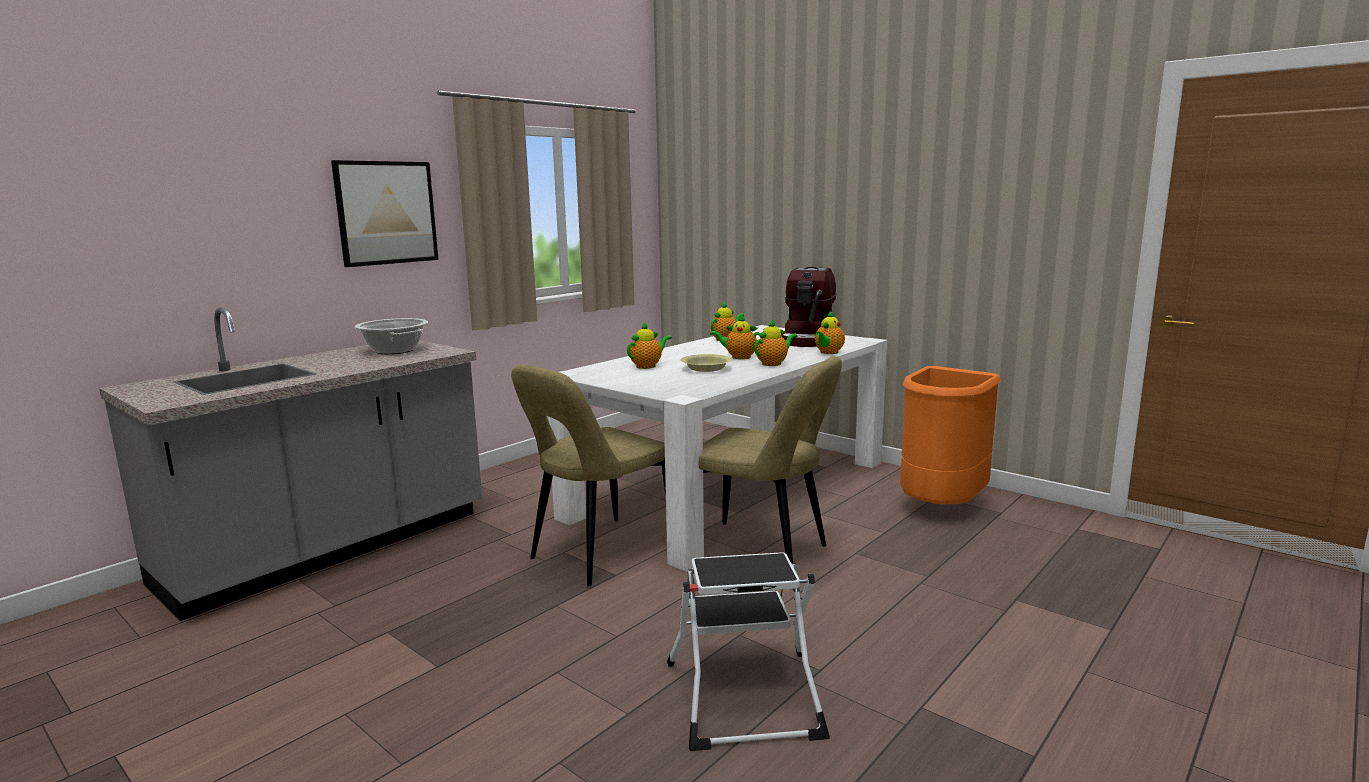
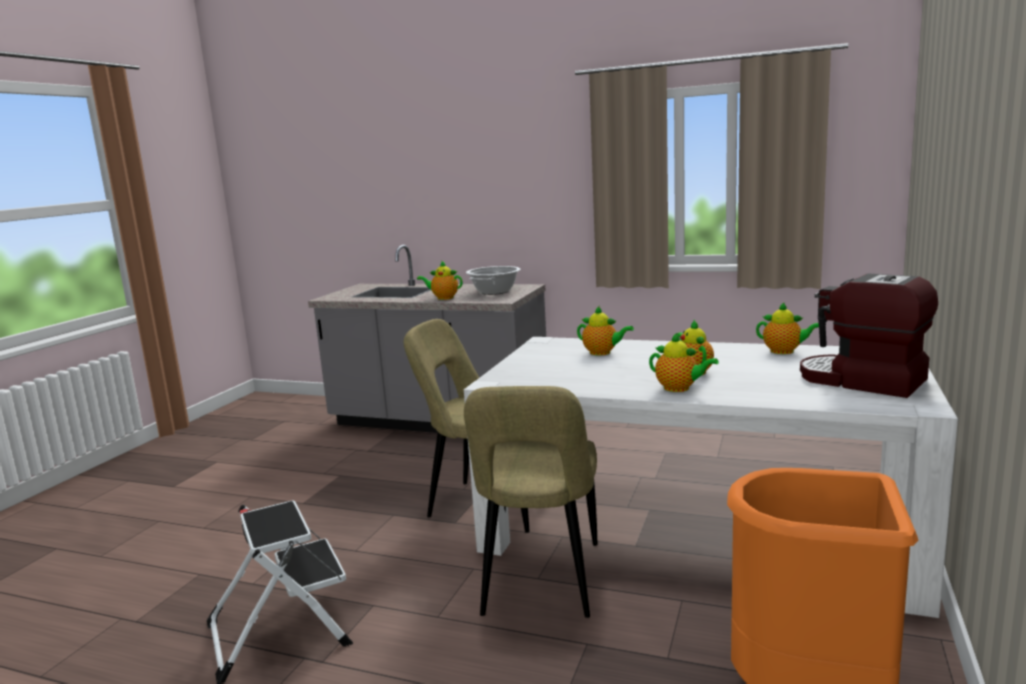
camera: 70 degrees right, 0 degrees up
picture [331,160,439,267] -> none
yellow bowl [680,354,733,372] -> none
coffee machine [781,267,836,347] -> coffee machine turned 45 degrees clockwise [800,274,938,398]
teapot [815,311,845,354] -> teapot moved to [417,260,463,300]

